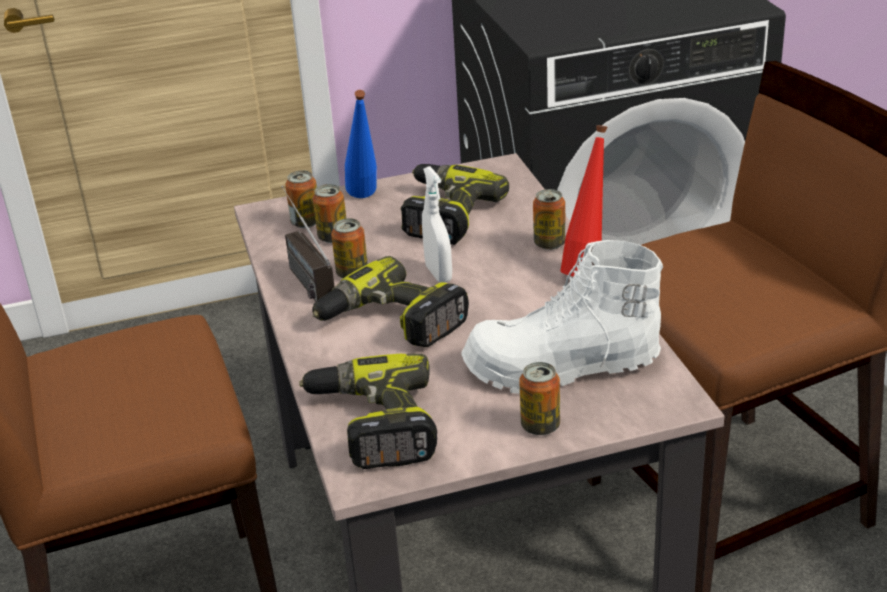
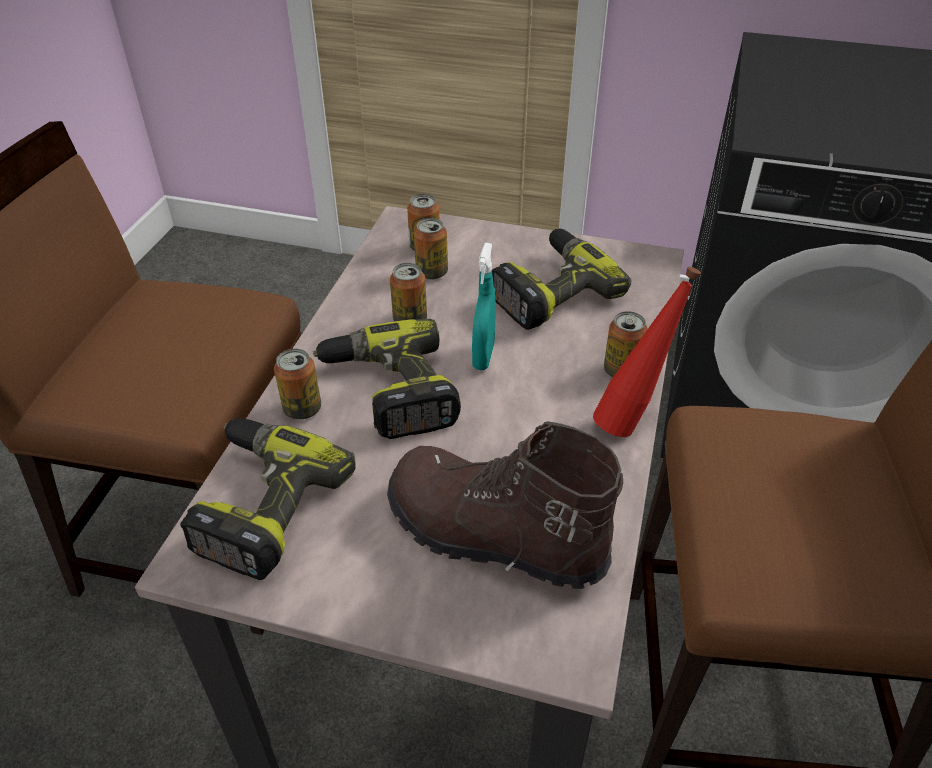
camera: 30 degrees right, 10 degrees up
radio [281,186,335,301] -> none
blue bottle [345,90,377,198] -> none
white spray bottle [422,166,452,283] -> turquoise spray bottle [472,243,496,370]
white boot [461,240,663,394] -> brown boot [387,421,623,589]
can [519,362,560,435] -> can moved to [274,348,321,420]

